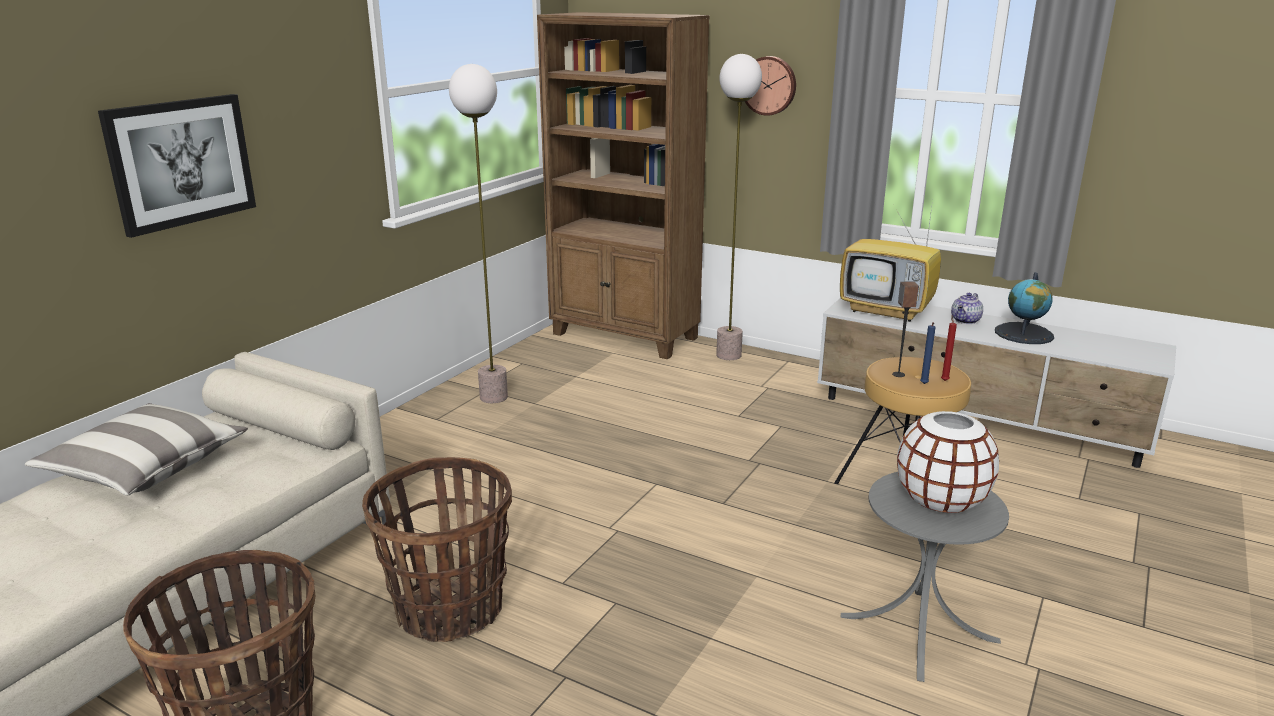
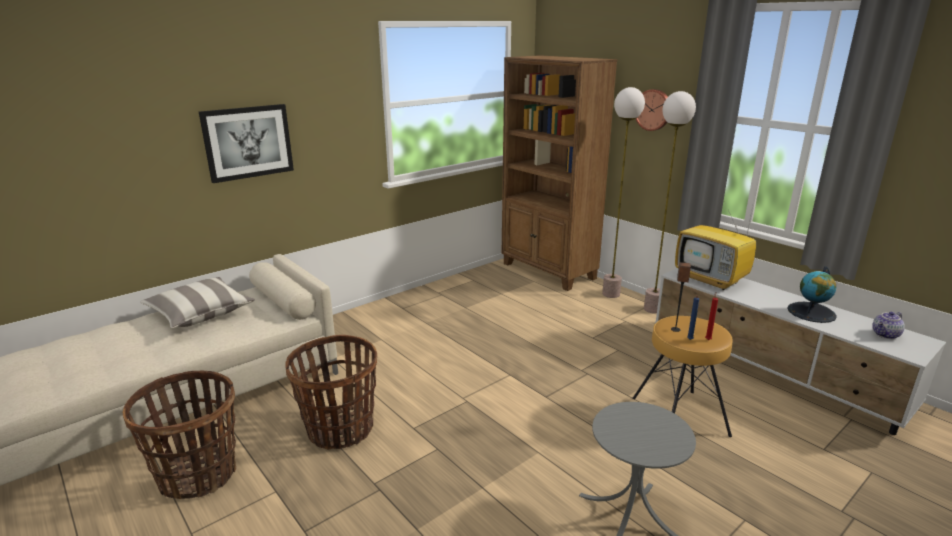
camera: 20 degrees right, 0 degrees up
floor lamp [449,64,508,403] -> floor lamp moved to [644,91,696,314]
white vase [897,411,999,513] -> none
teapot [951,293,983,324] -> teapot moved to [872,312,905,339]

